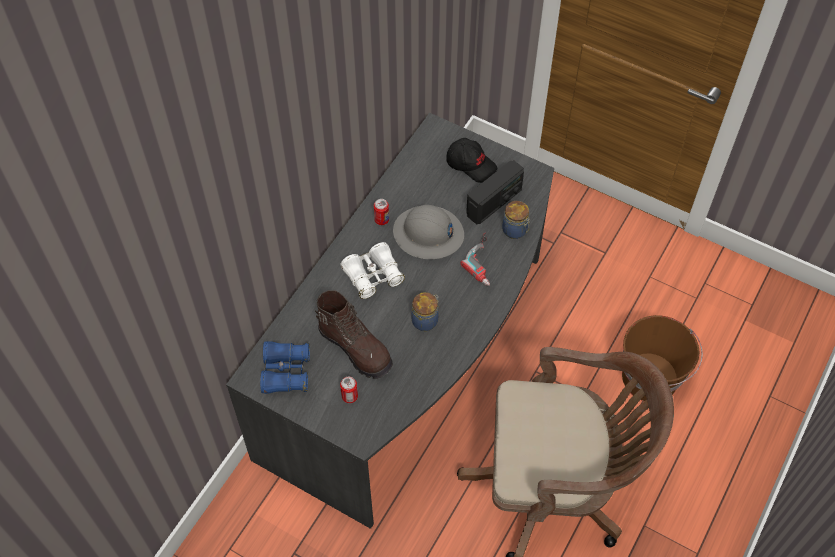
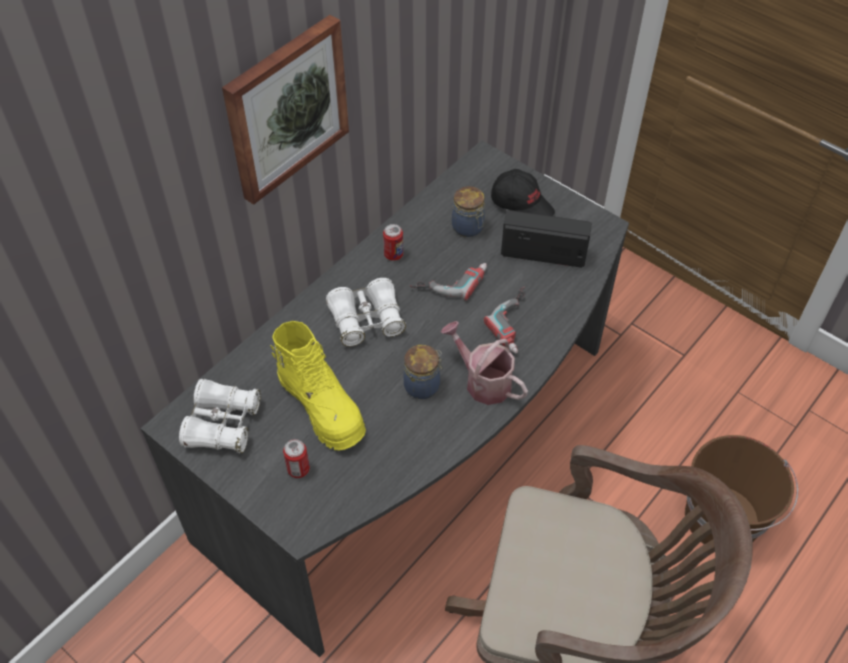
camera: 10 degrees right, 5 degrees down
blue binoculars [260,341,310,394] -> white binoculars [179,379,261,453]
brown boot [315,290,393,379] -> yellow boot [270,321,366,450]
grey hard hat [393,205,464,259] -> power drill [410,263,487,301]
radio [466,160,524,224] -> radio turned 135 degrees counterclockwise [501,210,592,268]
jar [502,201,530,239] -> jar moved to [452,186,485,237]
none -> picture [222,15,349,205]
none -> watering can [440,321,528,405]

